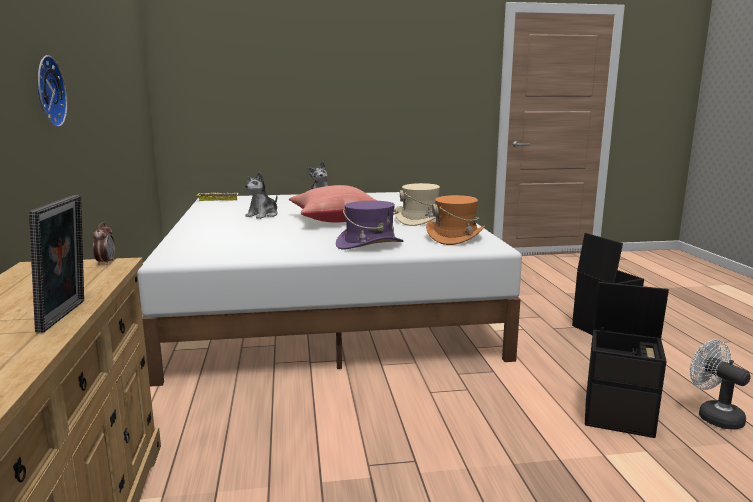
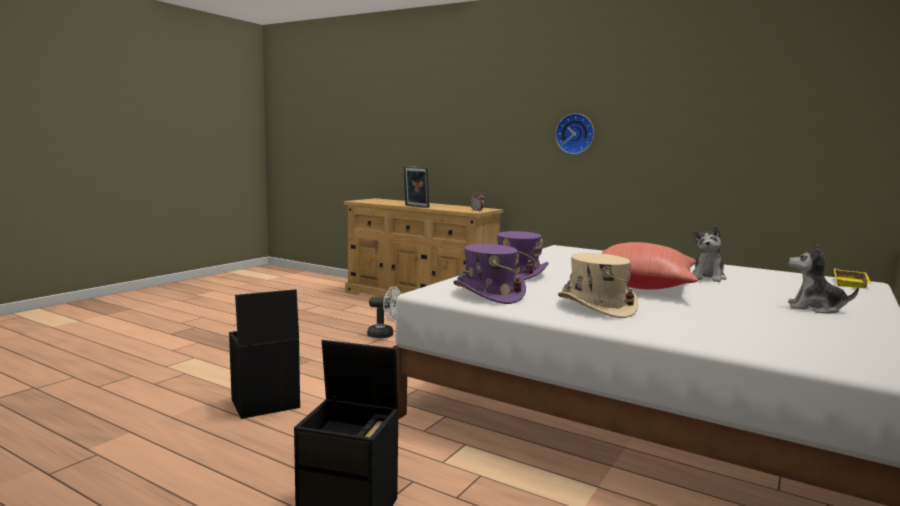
camera: 130 degrees right, 5 degrees down
plush toy [245,172,278,219] -> plush toy turned 135 degrees counterclockwise [692,225,726,282]
orange hat [426,195,485,245] -> purple hat [453,244,526,304]
white fan [690,339,751,430] -> white fan moved to [367,286,401,338]

